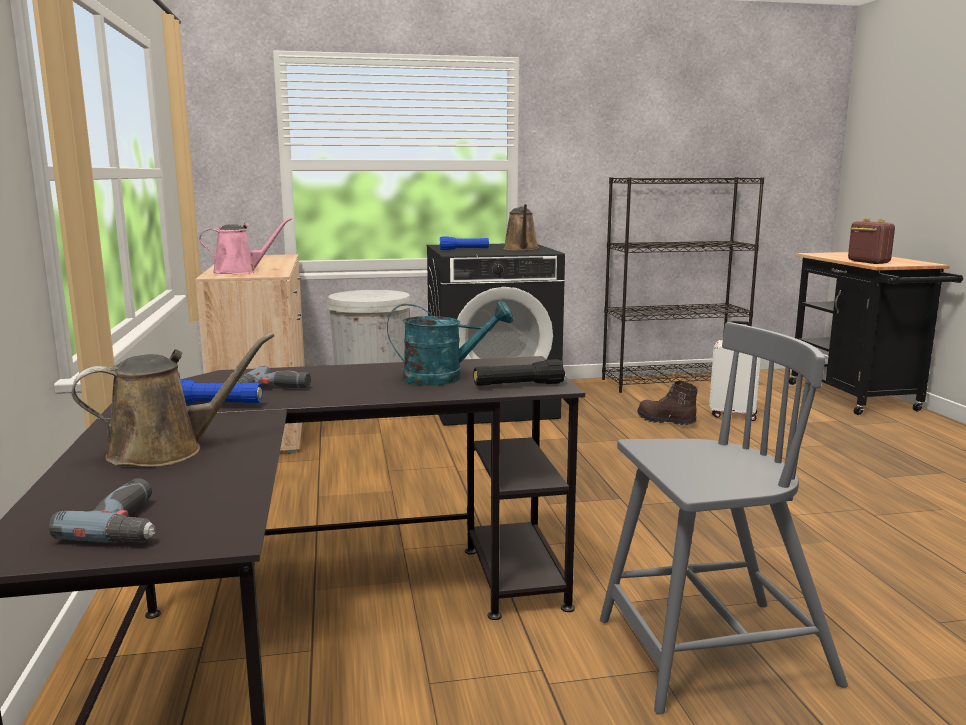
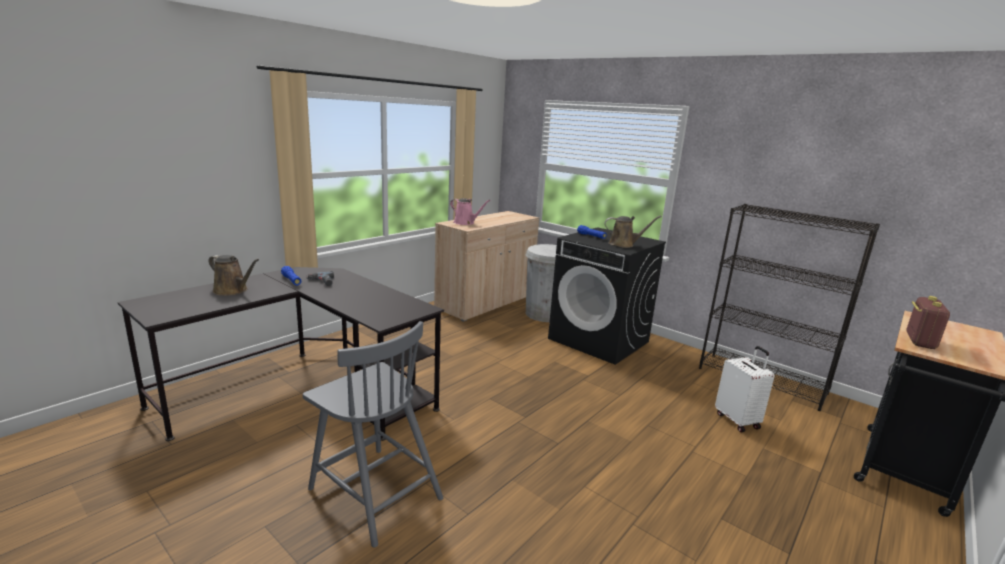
camera: 50 degrees right, 5 degrees up
power drill [49,478,156,542] -> none
turquoise watering can [387,301,513,386] -> none
black flashlight [473,359,565,386] -> none
brown watering can [503,204,539,251] -> brown watering can turned 135 degrees counterclockwise [605,216,662,248]
brown boot [637,381,698,425] -> none

